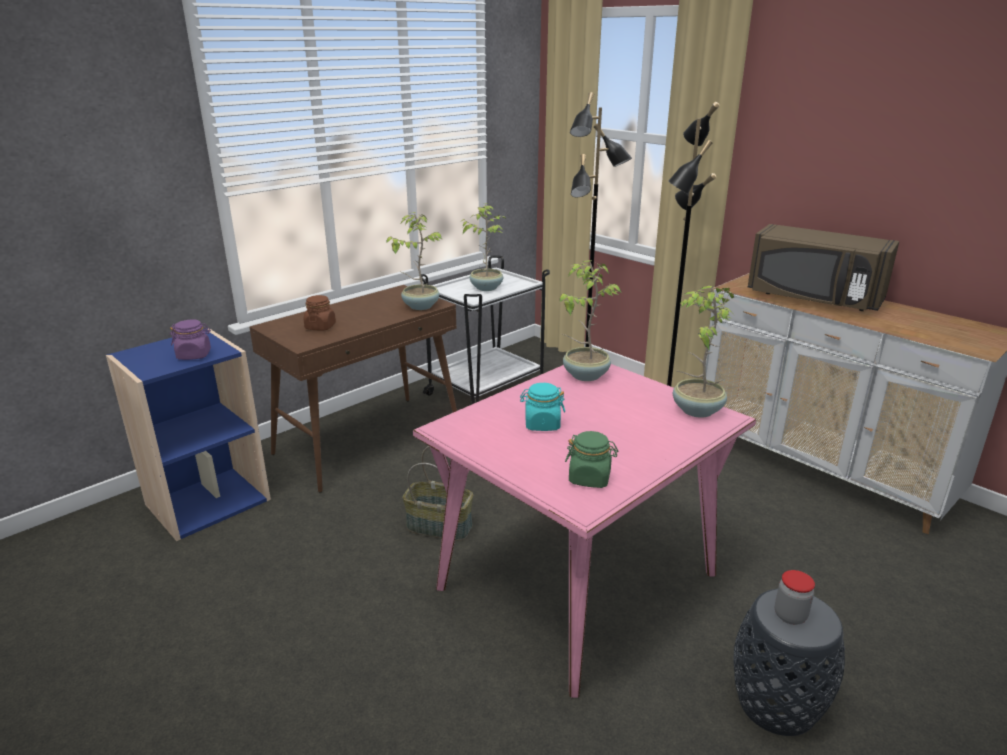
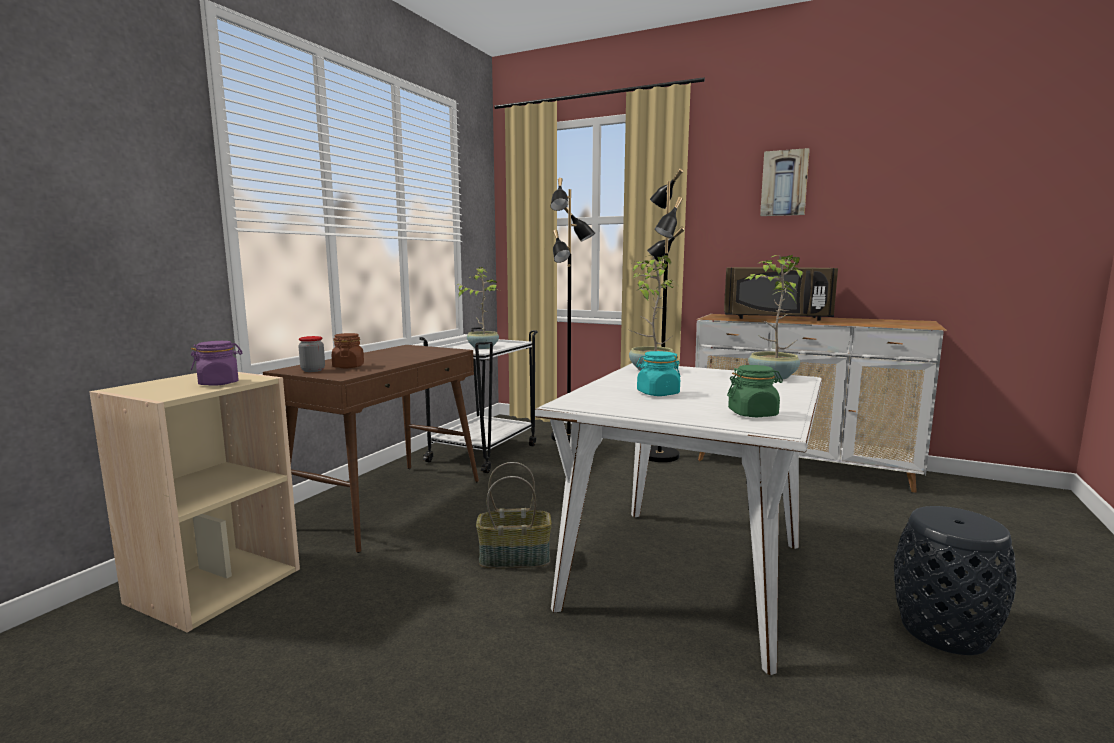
camera: 20 degrees left, 15 degrees down
blue bookcase [106,328,271,541] -> beige bookcase [89,372,300,633]
potted plant [386,212,442,310] -> none
pink dining table [413,364,756,698] -> white dining table [535,363,822,675]
jar [775,570,815,625] -> jar moved to [298,336,325,372]
none -> picture [760,148,810,216]

